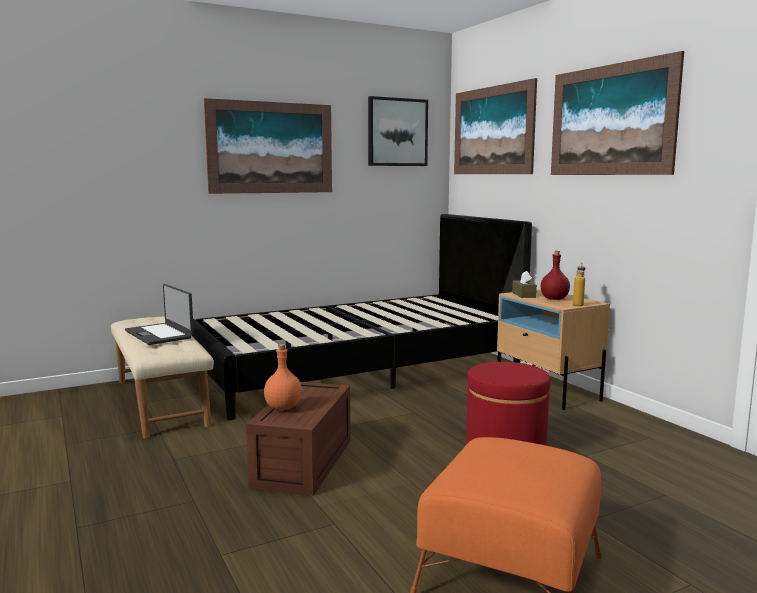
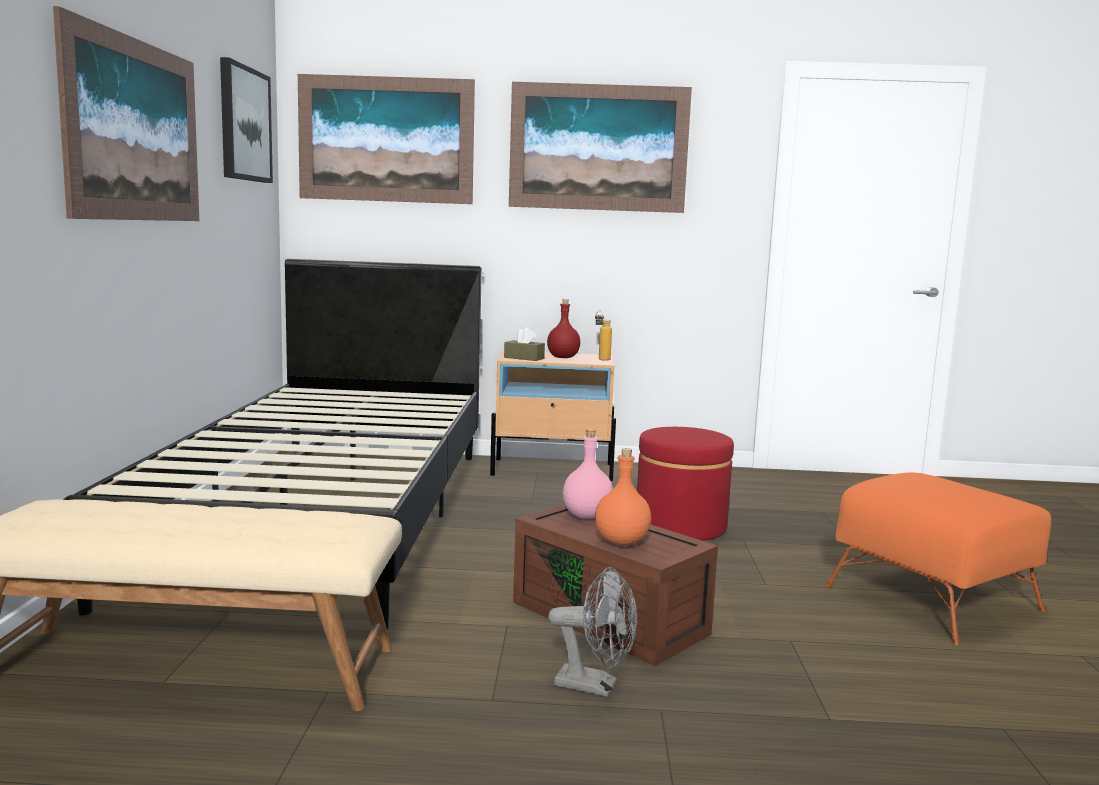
camera: 60 degrees left, 0 degrees up
laptop [125,284,194,345] -> none
none -> grey fan [548,567,637,697]
none -> pink bottle [563,429,613,519]

